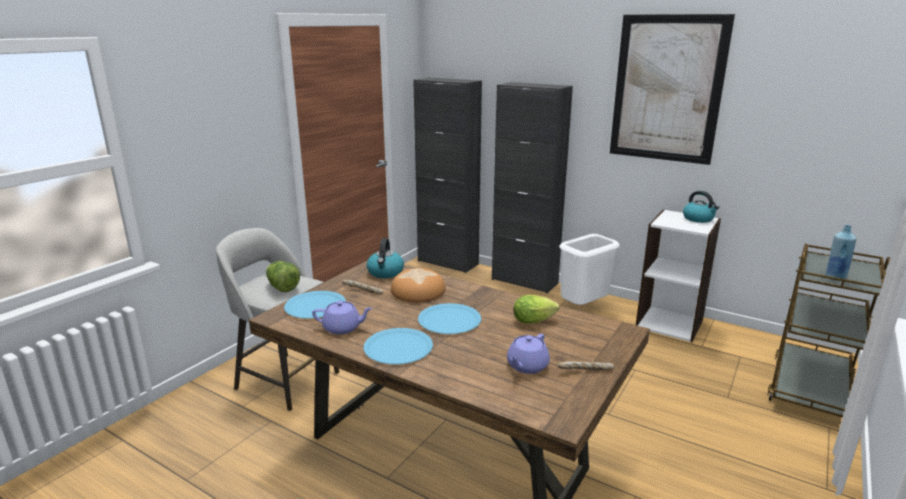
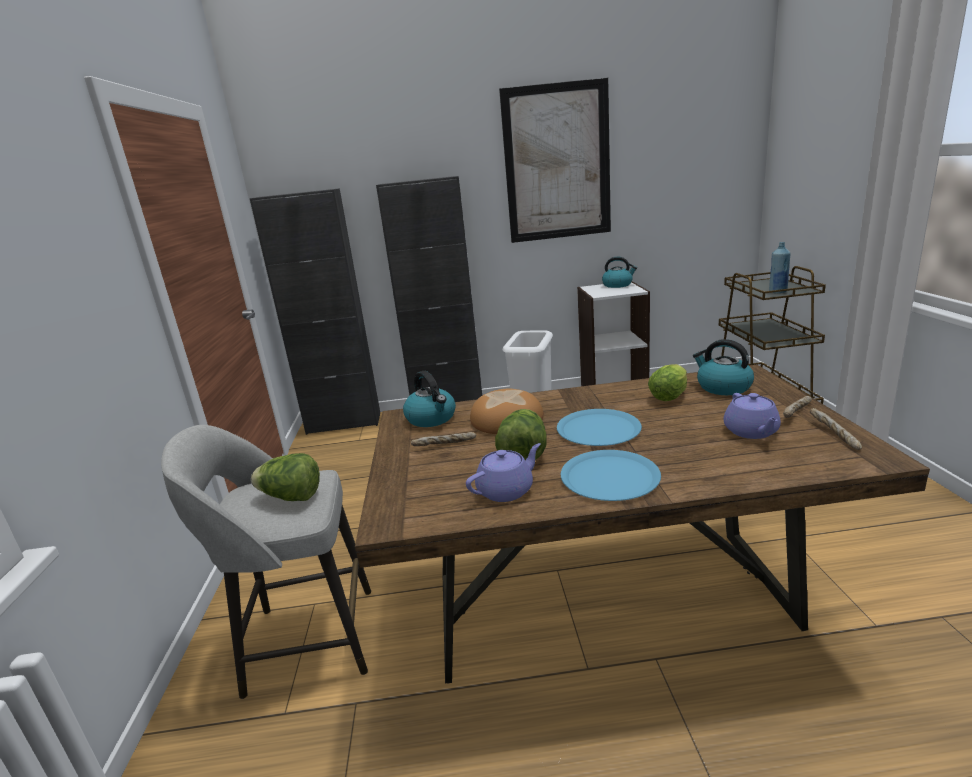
camera: 35 degrees left, 0 degrees up
blue plate [284,291,346,319] -> none
none -> lettuce [495,409,547,460]
none -> kettle [693,339,754,395]
none -> bread [810,408,862,450]

